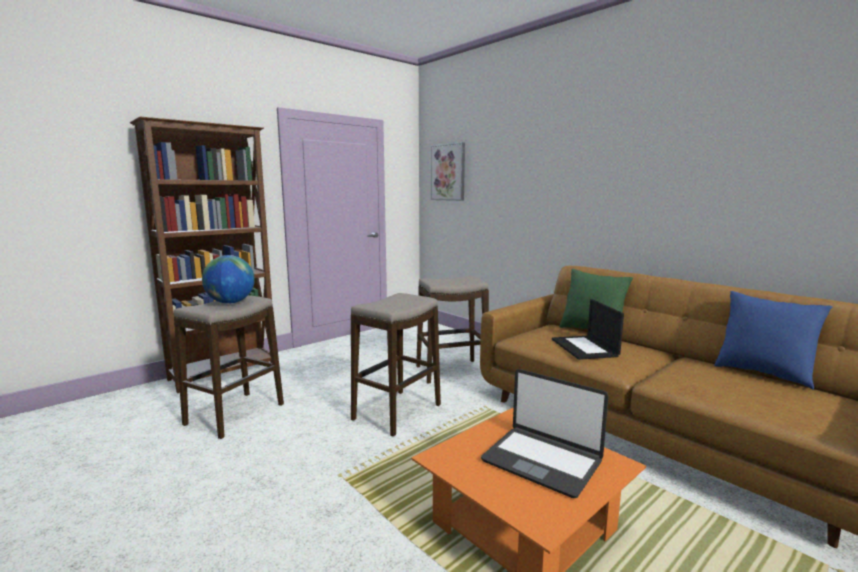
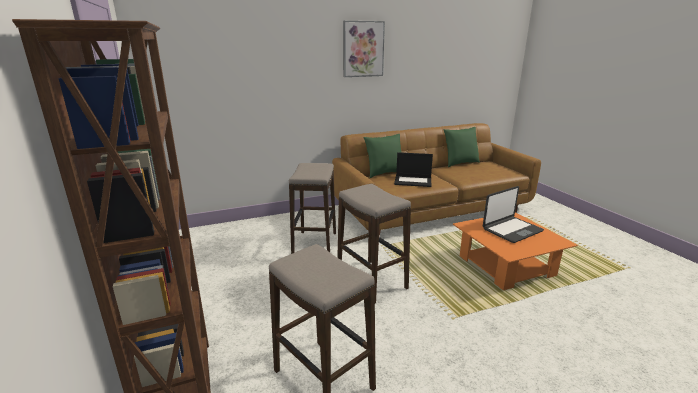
camera: 70 degrees left, 10 degrees up
globe [202,255,255,304] -> none
picture [431,142,465,201] -> picture moved to [343,21,385,77]
blue pillow [714,291,832,390] -> green pillow [443,127,480,167]

